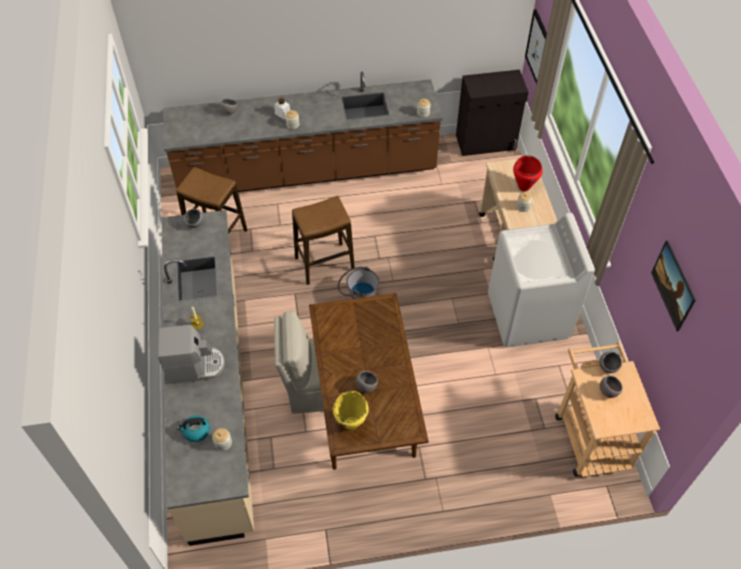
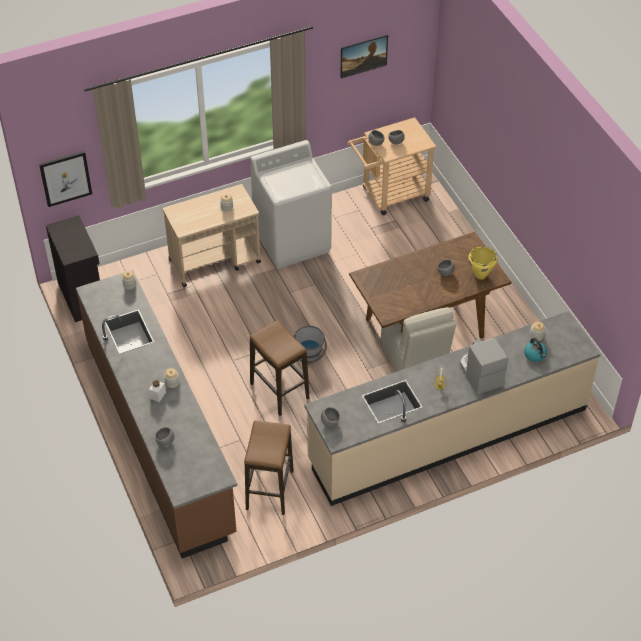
camera: 105 degrees left, 5 degrees down
red cooking pot [513,155,543,191] -> none

